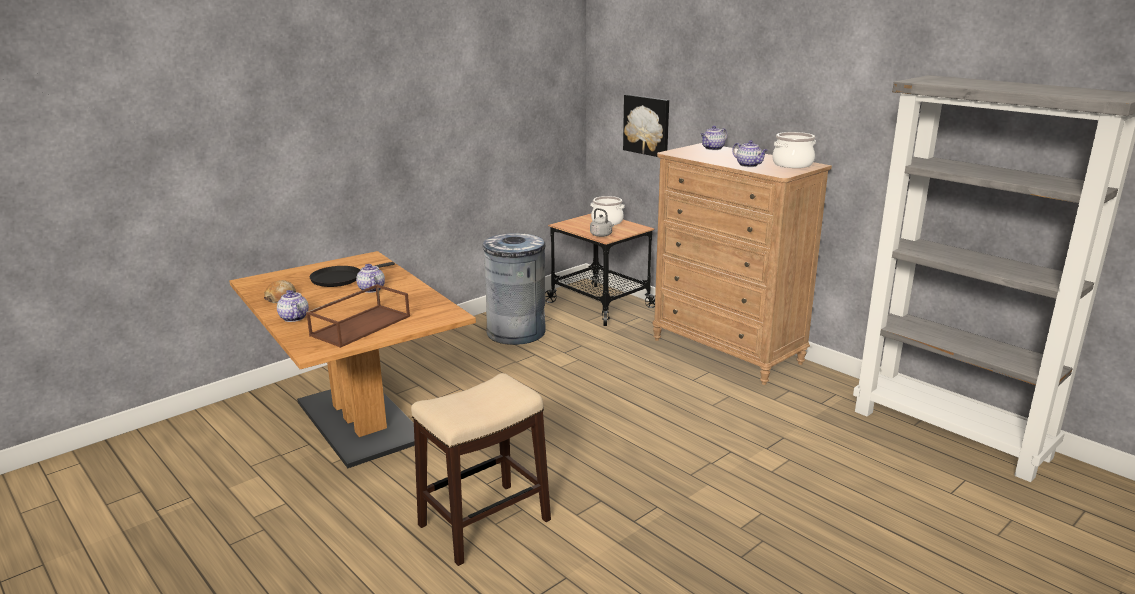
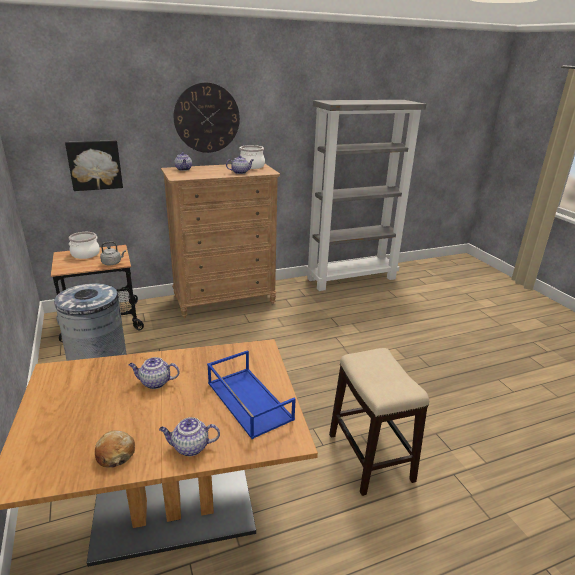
camera: 70 degrees left, 5 degrees up
brown tray [306,284,410,348] -> blue tray [207,350,296,439]
black frying pan [310,262,395,287] -> none
none -> wall clock [174,82,240,153]

